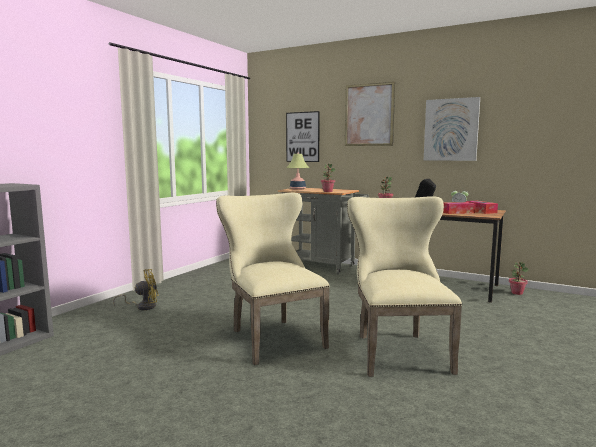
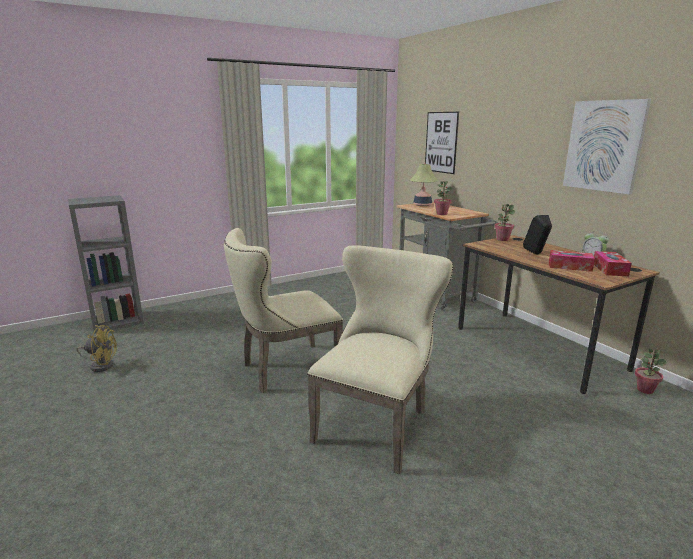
camera: 30 degrees right, 10 degrees up
yellow fan [113,269,159,310] -> yellow fan moved to [76,325,117,372]
beige chair [216,193,330,365] -> beige chair turned 120 degrees counterclockwise [224,228,343,393]
picture [345,82,395,146] -> none

